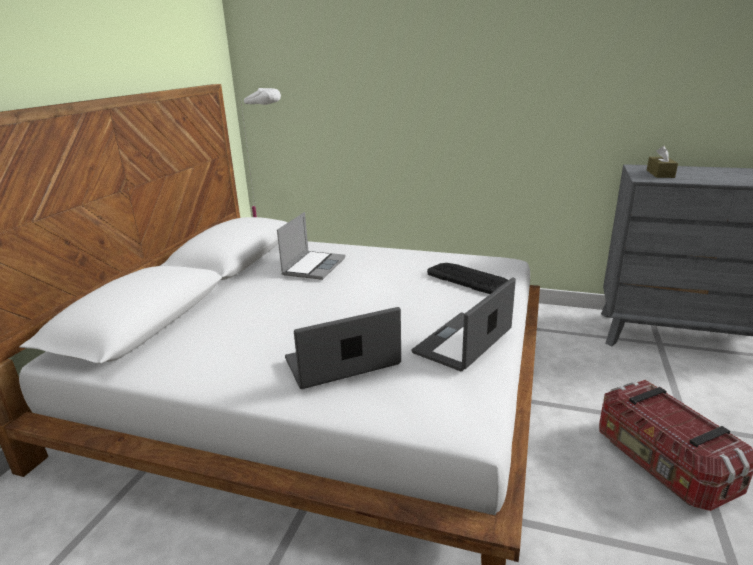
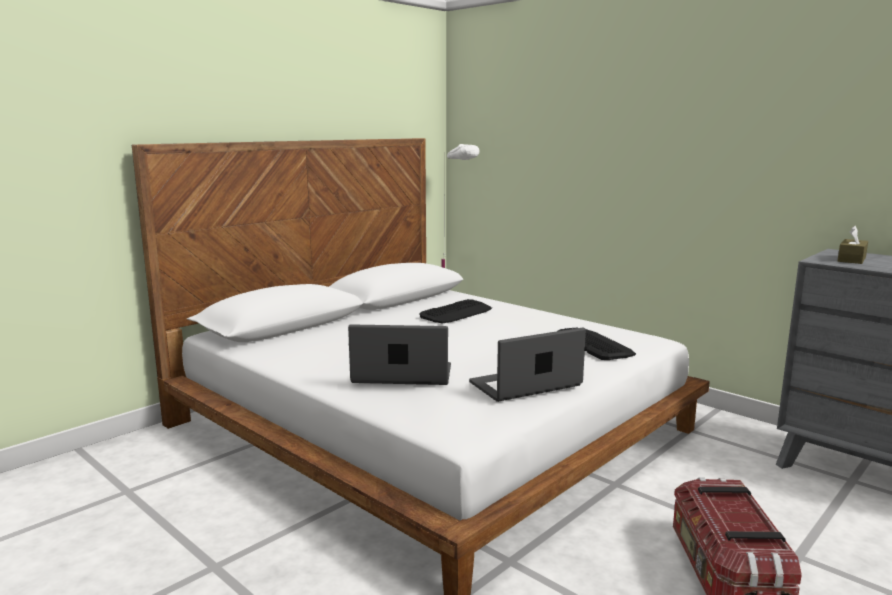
camera: 25 degrees right, 10 degrees down
laptop [277,212,346,280] -> keyboard [419,299,492,323]

